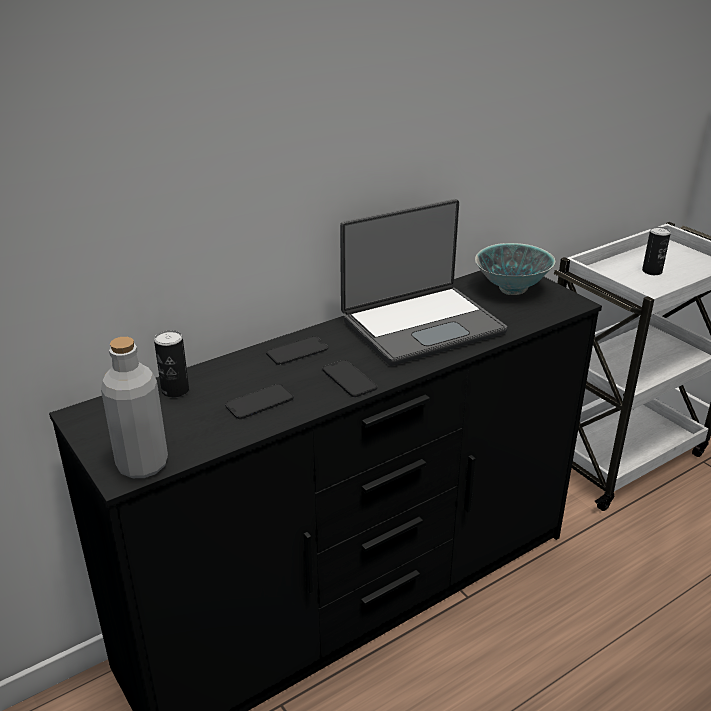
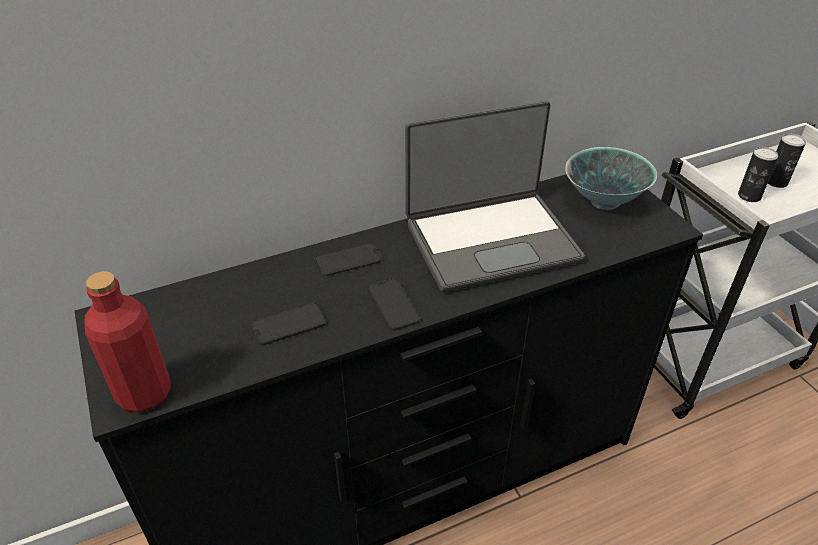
camera: 10 degrees right, 10 degrees up
grey bottle [101,337,168,478] -> red bottle [84,271,171,412]
can [154,330,189,398] -> can moved to [738,147,778,202]

